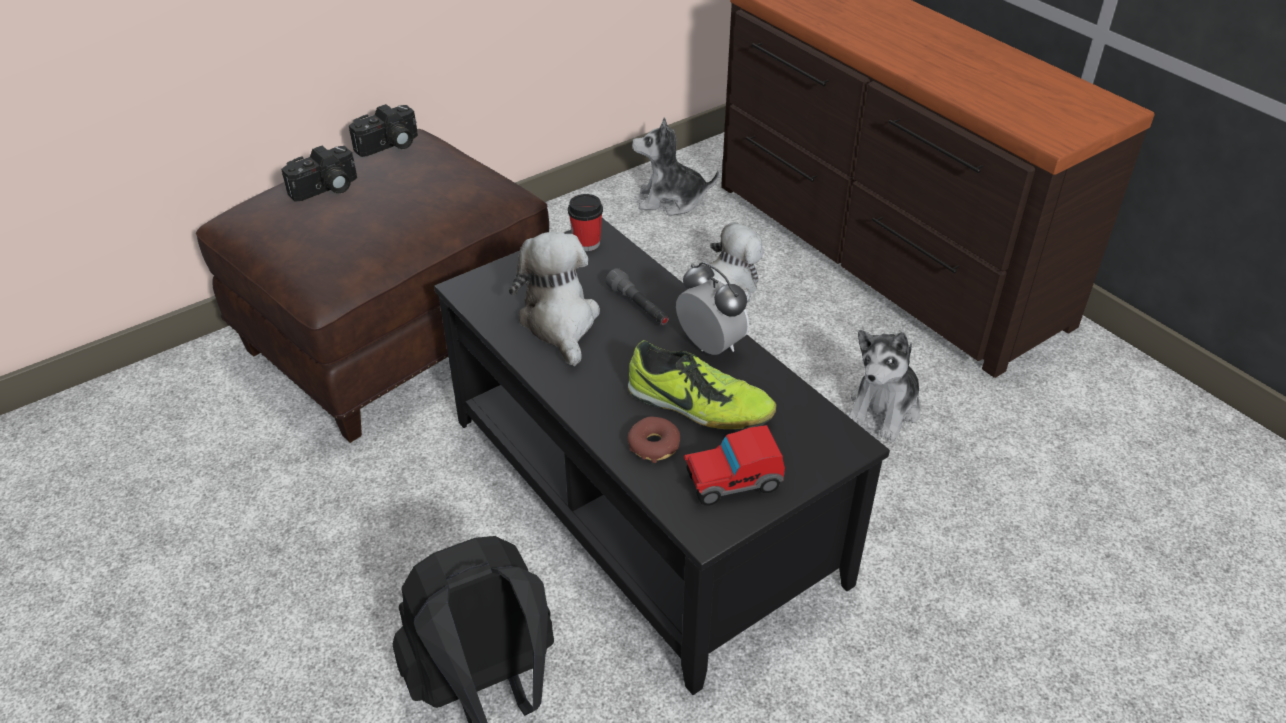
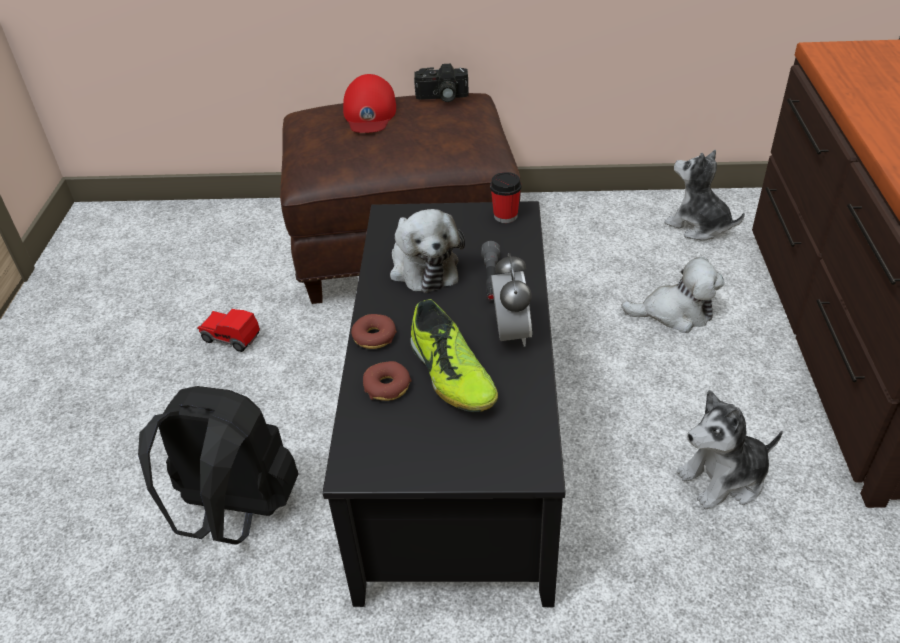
camera: 40 degrees right, 0 degrees up
camera [281,146,357,202] -> red cap [343,74,396,133]
plush toy [509,232,600,366] -> plush toy turned 135 degrees clockwise [390,209,465,293]
toy car [684,425,785,506] -> toy car moved to [197,309,260,352]
none -> donut [351,314,397,349]

